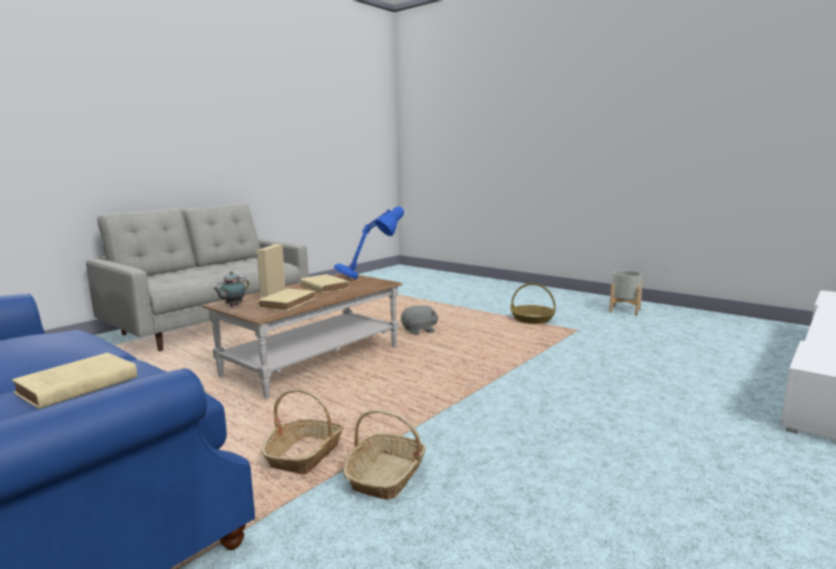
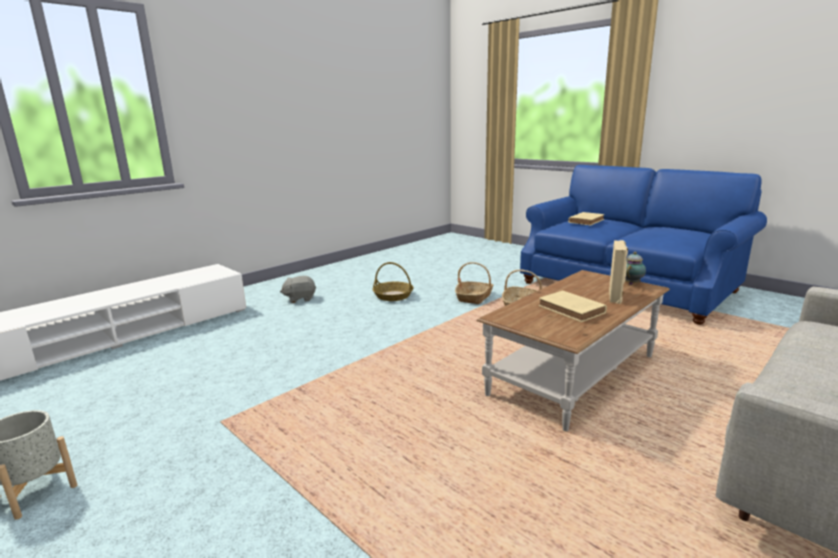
camera: 175 degrees left, 5 degrees up
beige book [257,288,315,311] -> none
blue table lamp [334,206,404,279] -> none
grey plush toy [401,305,438,335] -> grey plush toy moved to [280,276,316,303]
basket [511,283,556,324] -> basket moved to [372,262,413,301]

